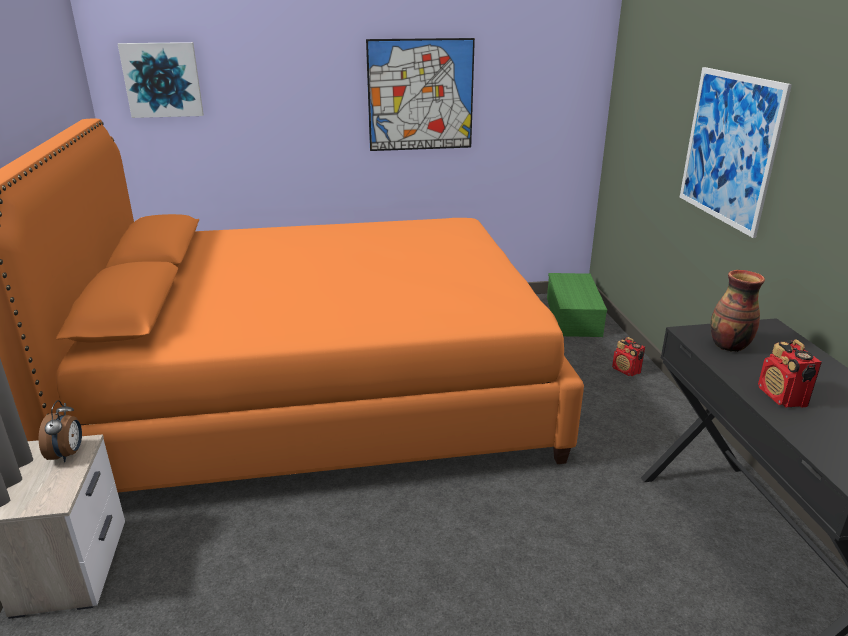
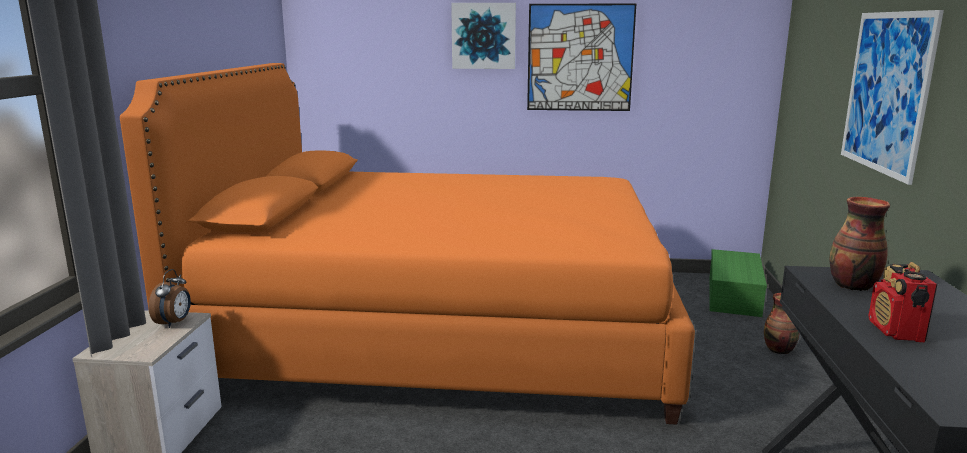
camera: 15 degrees right, 10 degrees down
picture [118,42,204,118] -> picture moved to [451,3,516,69]
radio [612,337,645,376] -> vase [764,293,799,354]

